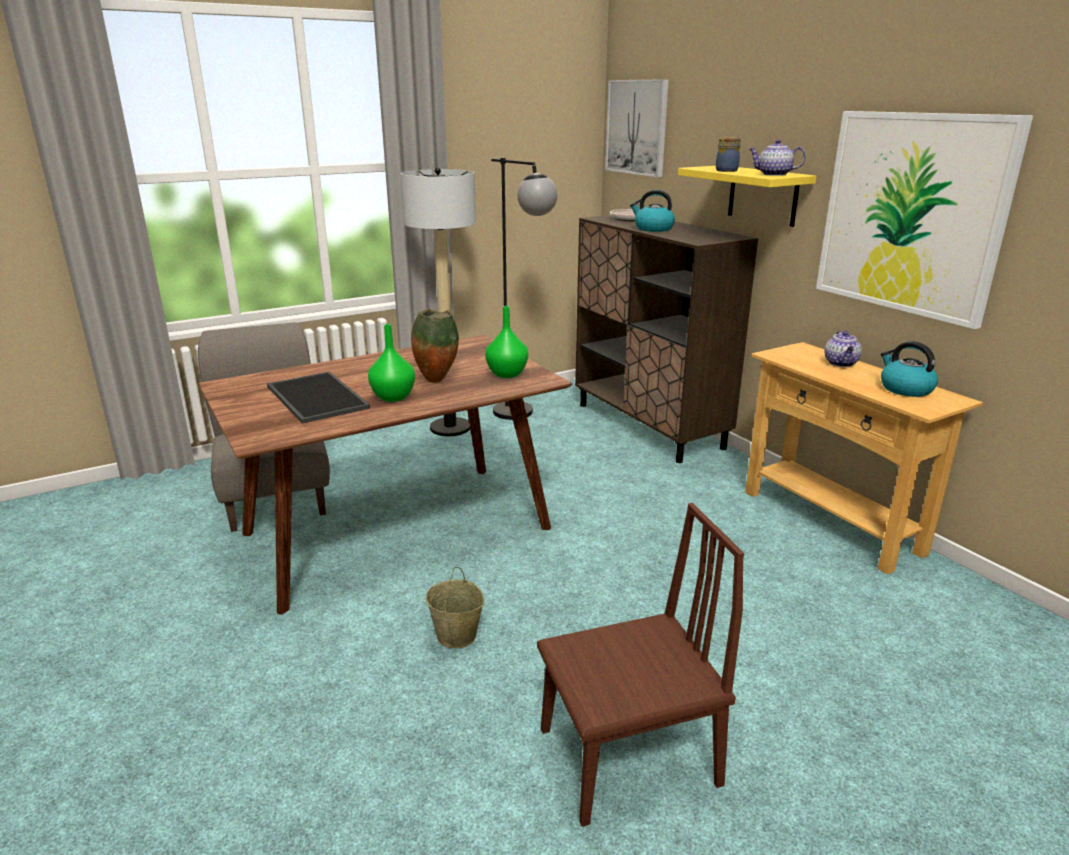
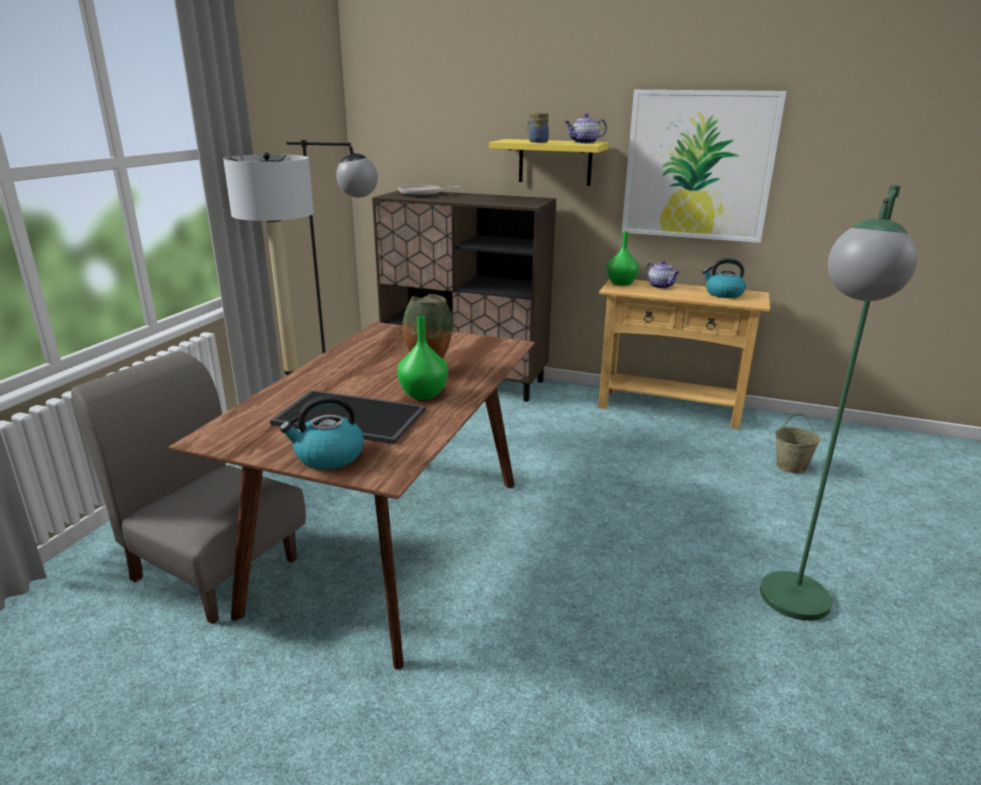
camera: 40 degrees left, 0 degrees up
beige bucket [425,567,484,648] -> beige bucket moved to [775,414,821,473]
green vase [485,306,528,378] -> green vase moved to [607,232,639,286]
brown chair [537,503,744,827] -> green floor lamp [760,185,918,621]
picture [605,79,669,177] -> none
kettle [630,190,675,232] -> kettle moved to [280,395,364,470]

